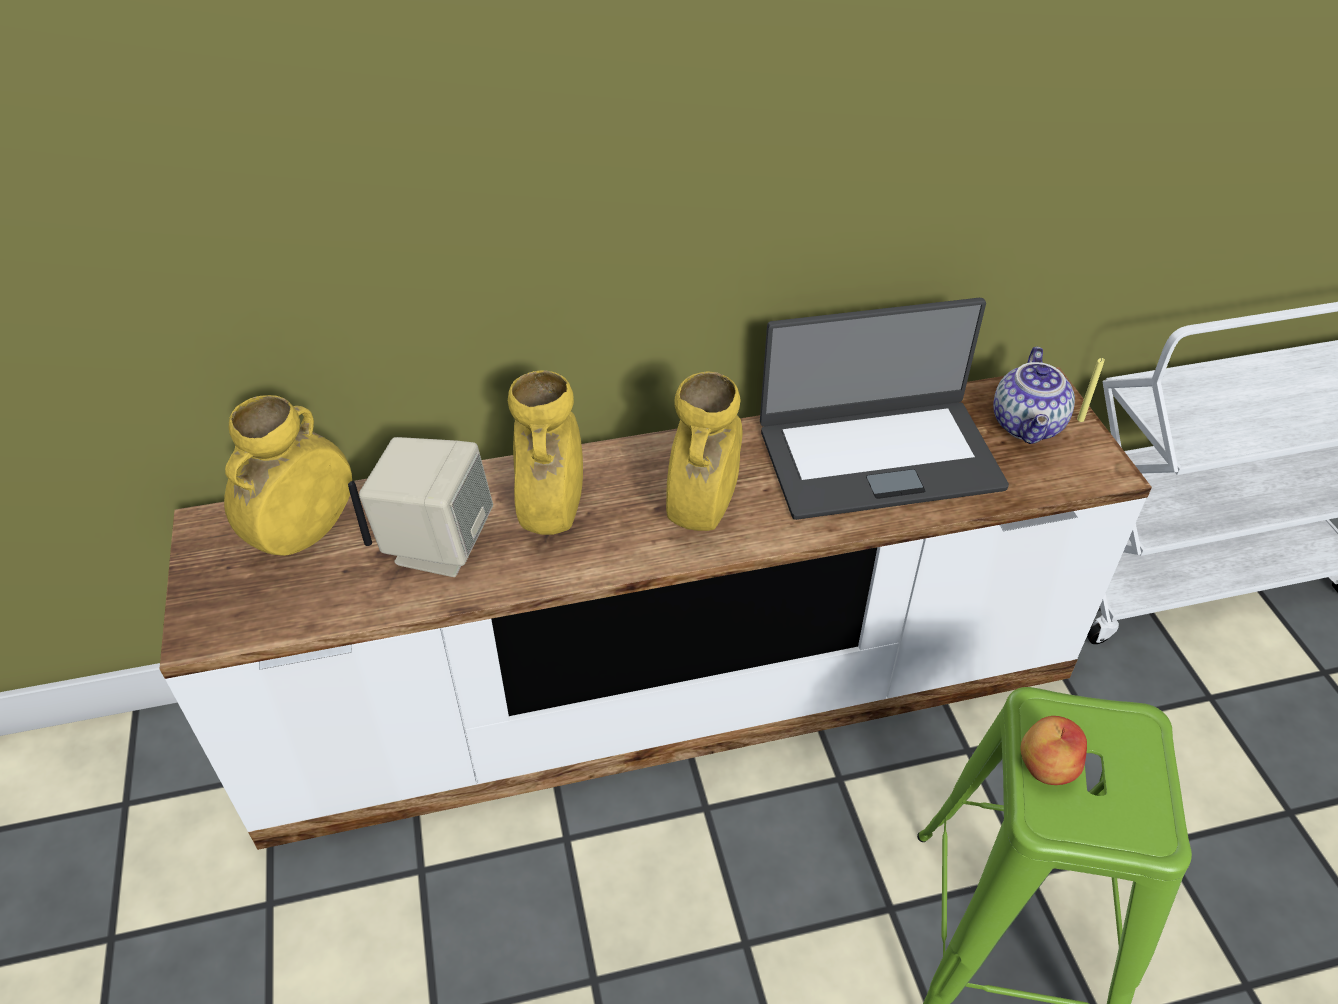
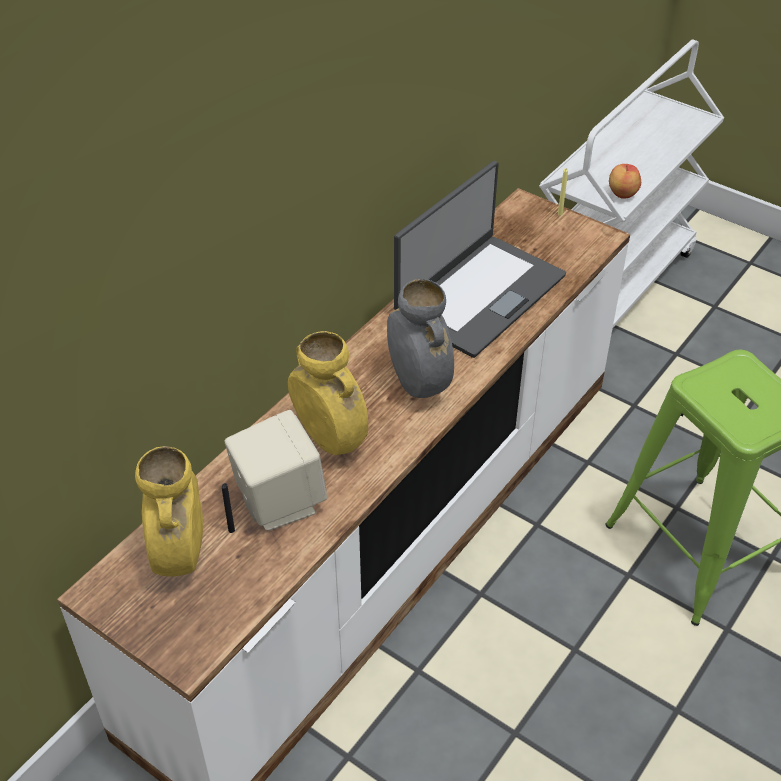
camera: 40 degrees left, 0 degrees up
yellow vase [666,371,743,531] -> grey vase [387,279,454,398]
teapot [993,346,1075,444] -> none
apple [1021,716,1087,785] -> apple moved to [609,164,641,199]

